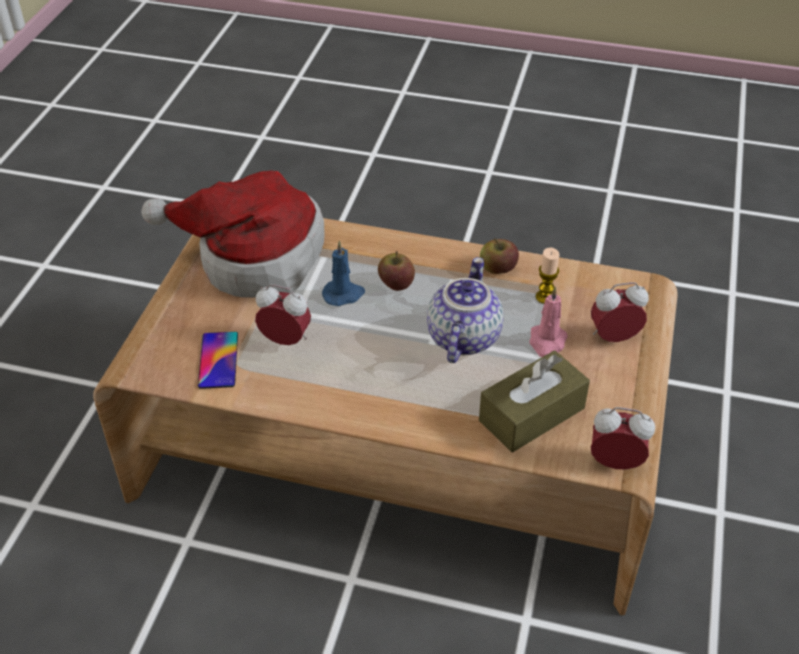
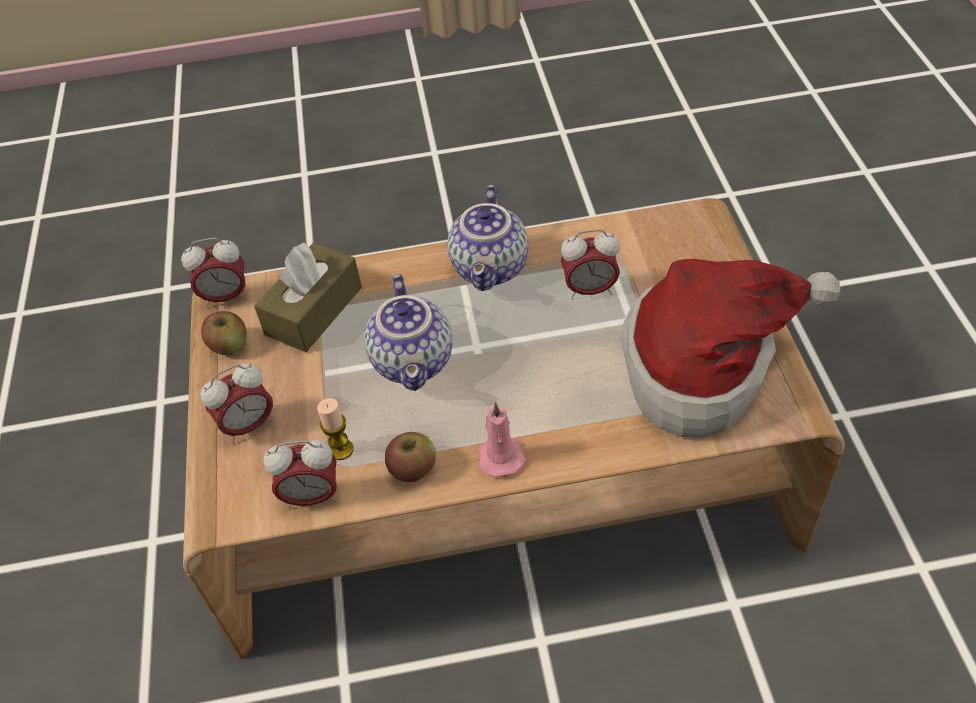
camera: 160 degrees right, 5 degrees up
phone [198,332,238,389] -> none
blue candle [322,240,365,306] -> none
apple [378,251,415,291] -> apple moved to [201,311,247,355]
pink candle [530,286,568,357] -> pink candle moved to [478,402,526,478]
none -> alarm clock [263,440,337,509]
none -> teapot [448,185,528,291]

